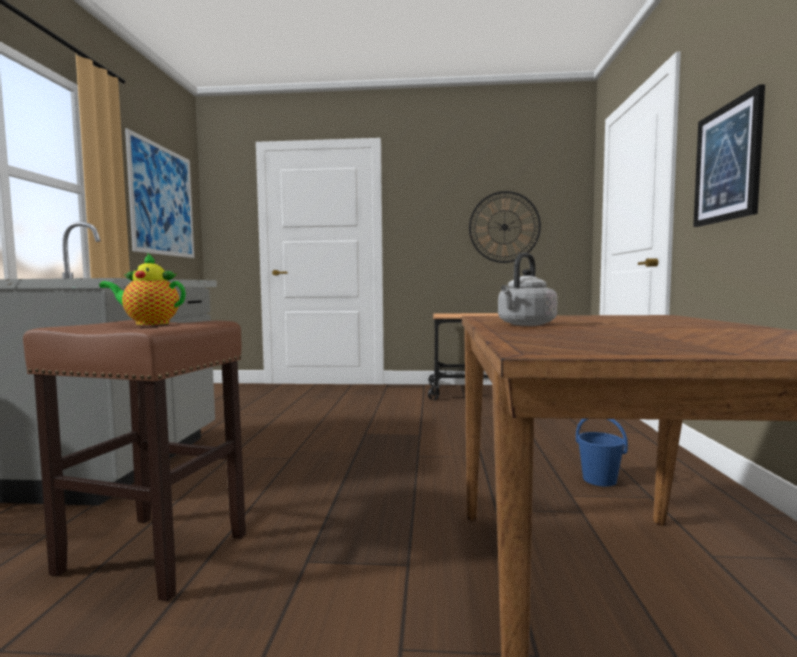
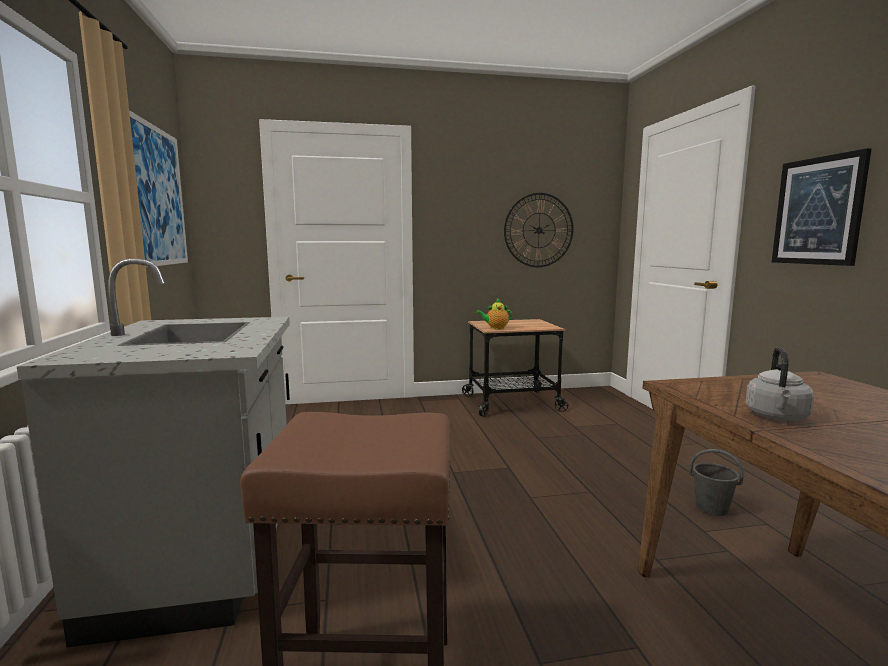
camera: 15 degrees left, 5 degrees up
teapot [99,253,186,325] -> teapot moved to [476,298,512,329]
blue bucket [576,419,628,487] -> grey bucket [689,449,743,516]

